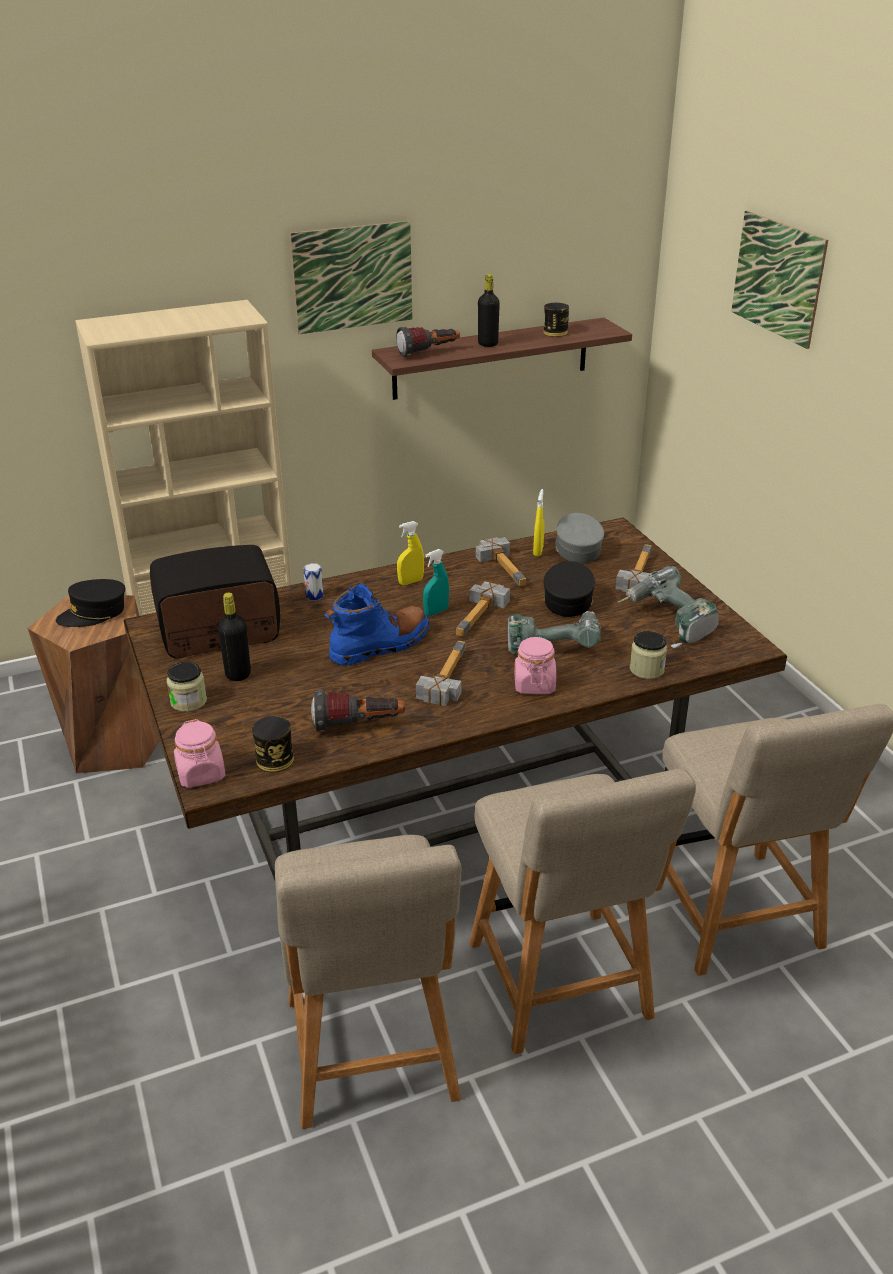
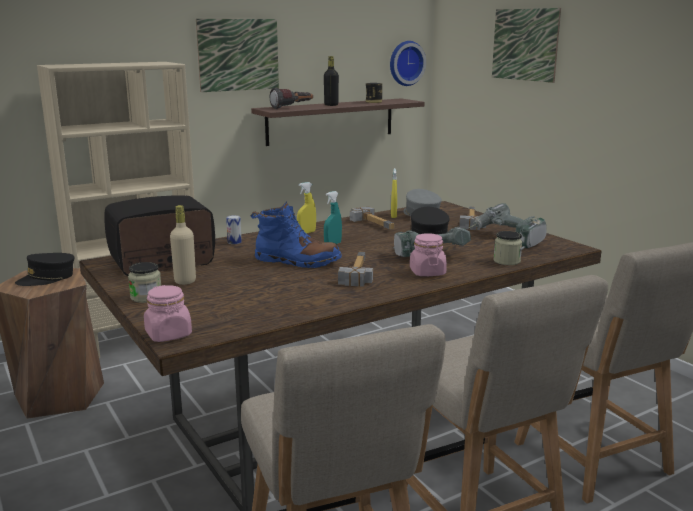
camera: 10 degrees left, 15 degrees down
black bottle [218,593,251,681] -> beige bottle [170,205,196,285]
can [252,716,294,773] -> none
flashlight [311,689,405,732] -> none
blue boot [324,583,430,666] -> blue boot turned 60 degrees clockwise [251,202,342,268]
hammer [456,581,510,636] -> none
none -> wall clock [390,41,426,86]

